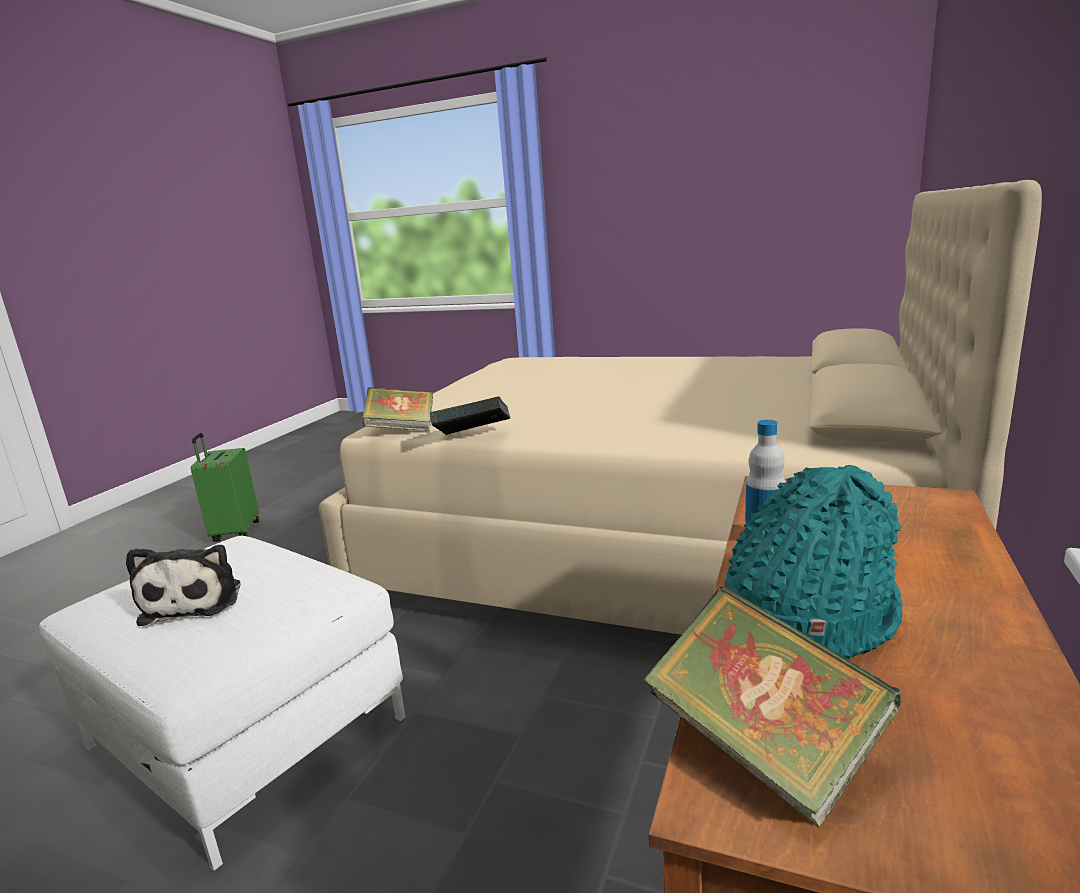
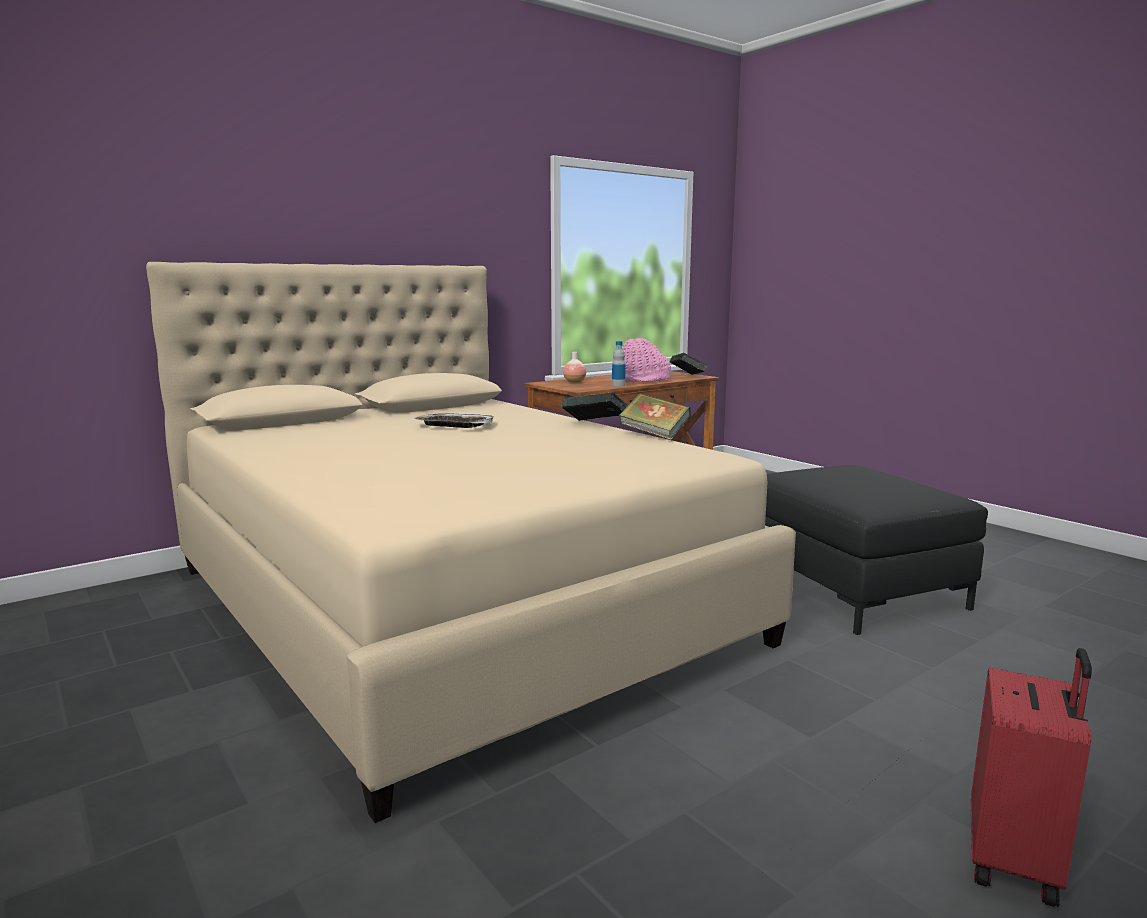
camera: 150 degrees left, 5 degrees down
white ottoman [39,536,406,871] -> black ottoman [765,465,988,635]
plush toy [126,545,241,626] -> none
green suitcase [191,433,259,542] -> red suitcase [971,648,1092,907]
book [363,387,433,431] -> book moved to [562,392,628,421]
turquoise hat [725,465,903,659] -> pink hat [622,338,671,382]
none -> tray [414,413,494,428]
none -> vase [563,352,586,383]

